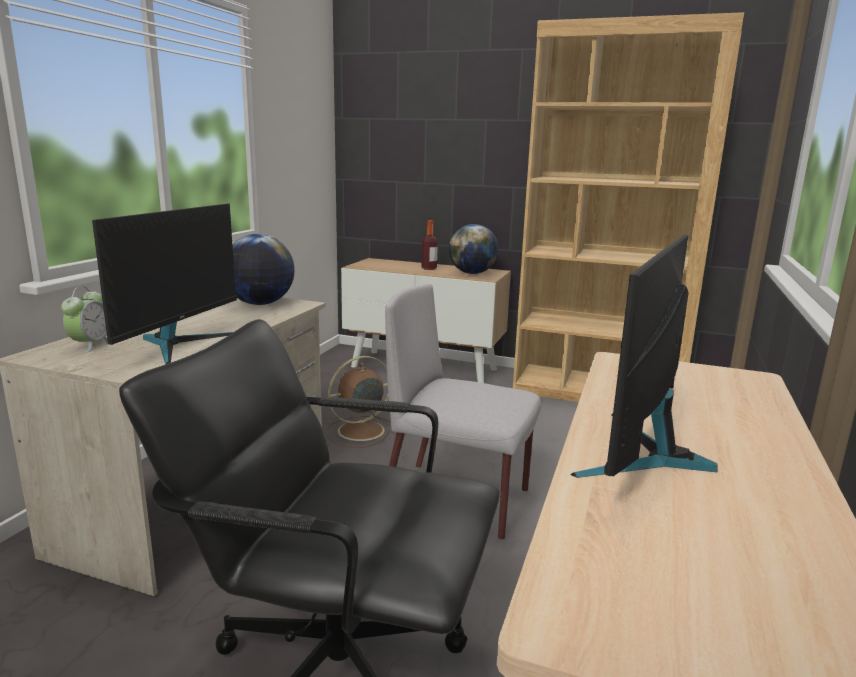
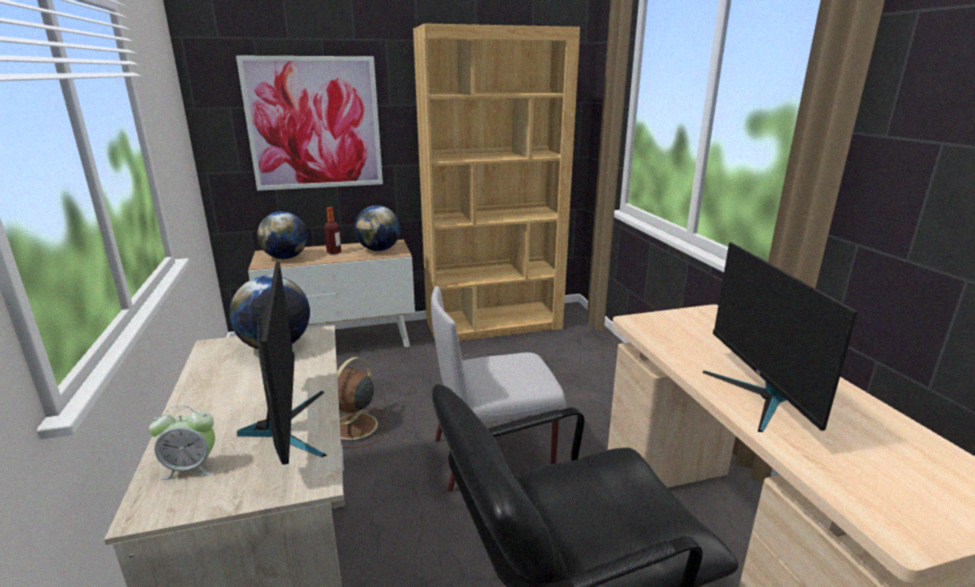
camera: 35 degrees left, 5 degrees up
alarm clock [61,286,108,352] -> alarm clock turned 105 degrees clockwise [149,405,215,480]
none -> picture [236,56,383,191]
none -> globe [257,211,308,259]

